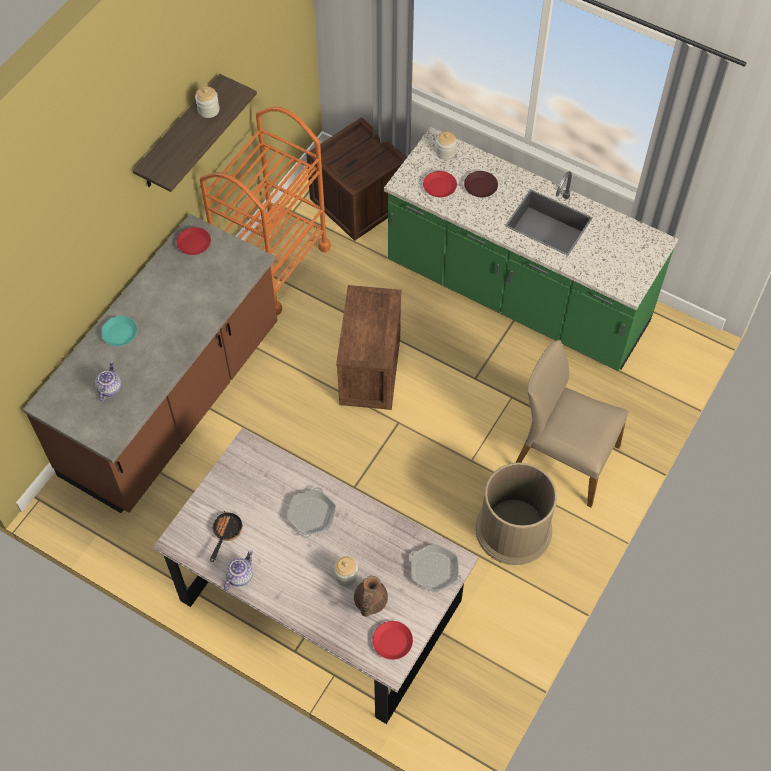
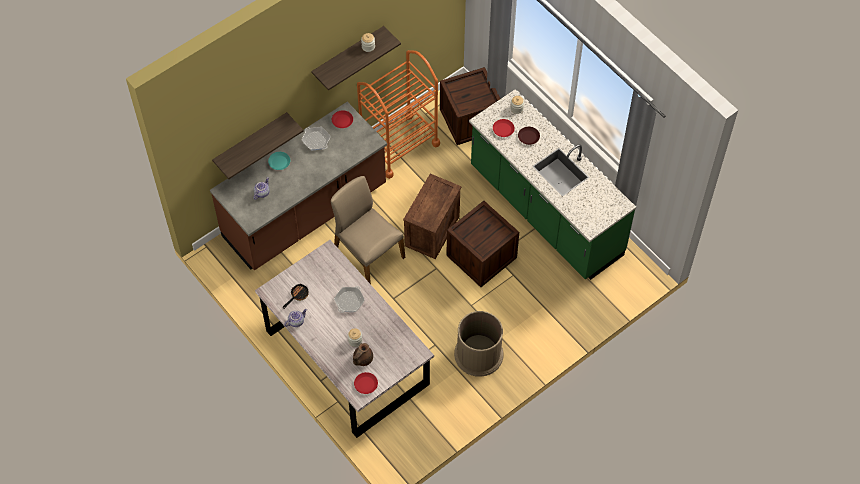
camera: 20 degrees right, 0 degrees up
frying pan [409,544,462,593] -> frying pan moved to [302,127,330,150]
beige chair [515,340,628,507] -> beige chair moved to [331,176,405,284]
none -> shelf [212,112,303,179]
none -> crate [446,201,519,287]

